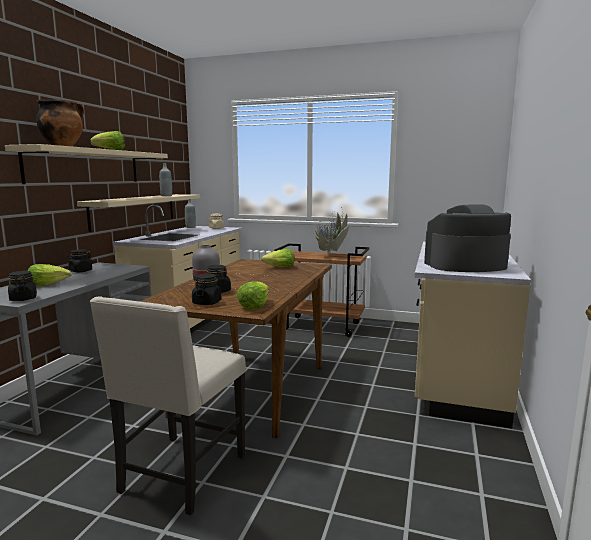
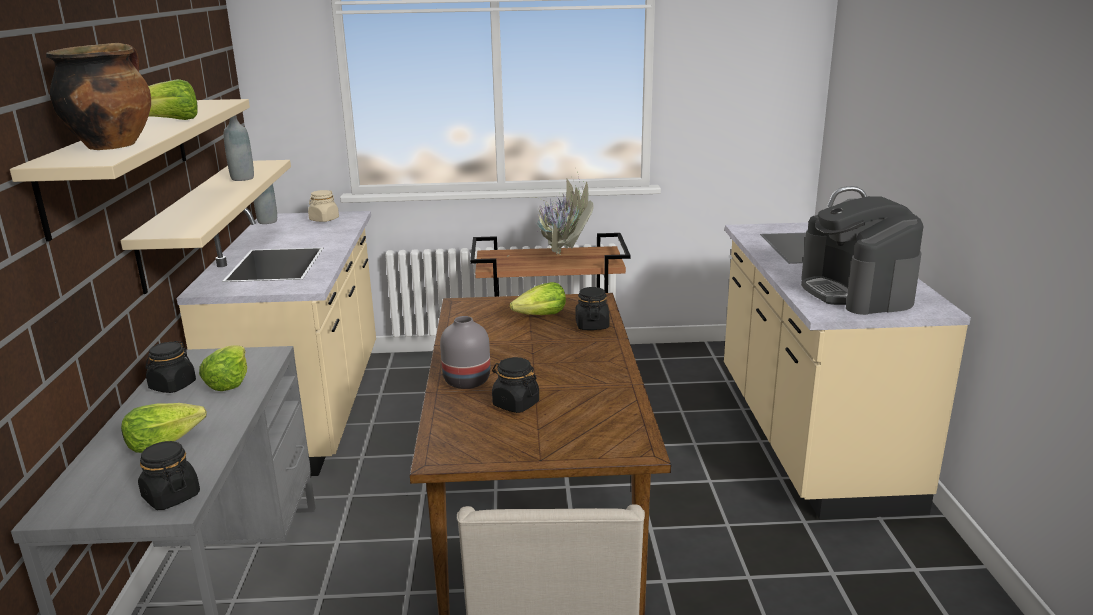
camera: 20 degrees left, 10 degrees up
black jar [192,273,221,305] -> black jar moved to [576,287,609,330]
lettuce [237,281,269,310] -> lettuce moved to [199,345,247,391]
coffee machine [424,204,511,272] -> coffee machine turned 75 degrees counterclockwise [801,196,924,315]

